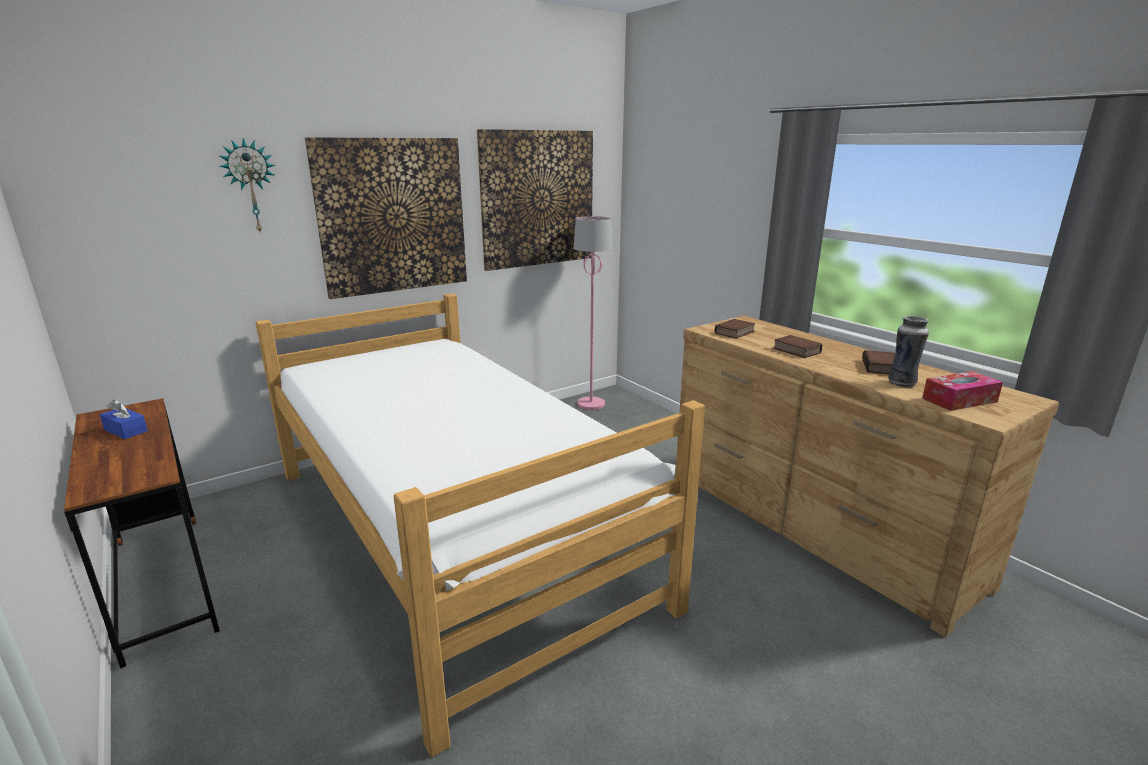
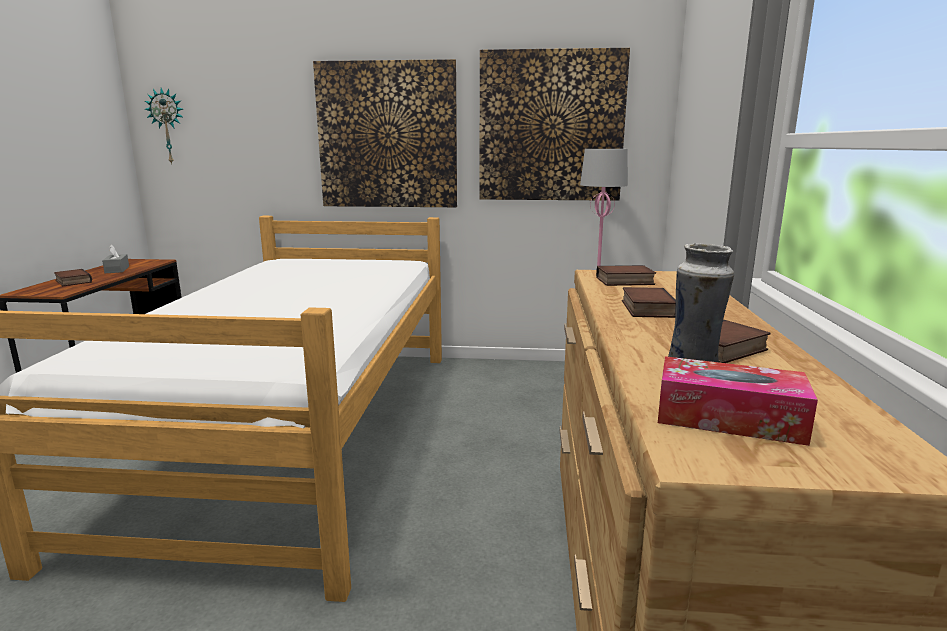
camera: 40 degrees right, 5 degrees down
blue tissue box [100,399,148,439] -> grey tissue box [102,244,129,273]
wall clock [219,138,275,232] -> wall clock moved to [145,88,183,165]
none -> book [54,269,92,286]

